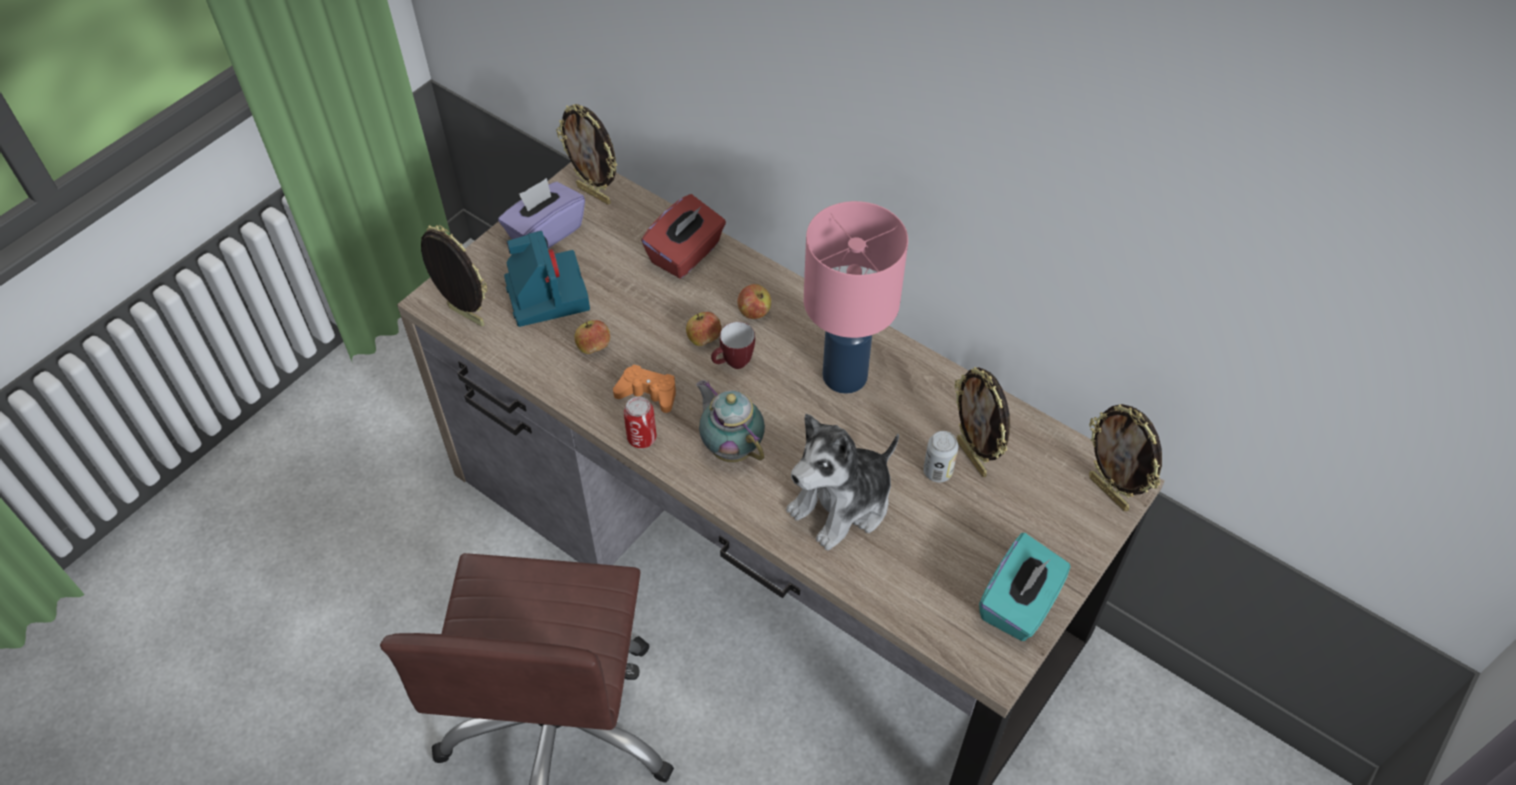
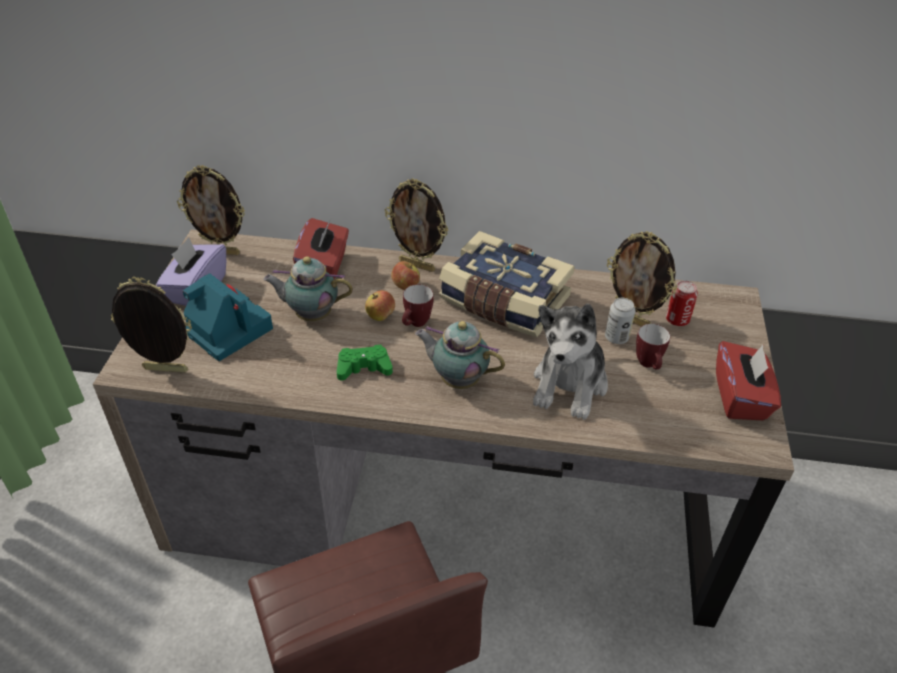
camera: 30 degrees left, 10 degrees down
apple [575,320,610,354] -> none
orange game controller [613,364,676,413] -> green game controller [337,345,393,381]
can [624,397,657,448] -> can moved to [666,280,698,326]
pink table lamp [804,201,908,394] -> book [439,231,575,337]
turquoise tissue box [979,533,1071,641] -> red tissue box [716,341,781,420]
picture frame [1089,404,1162,511] -> picture frame moved to [385,178,448,272]
none -> teapot [263,256,353,321]
none -> mug [636,324,670,369]

